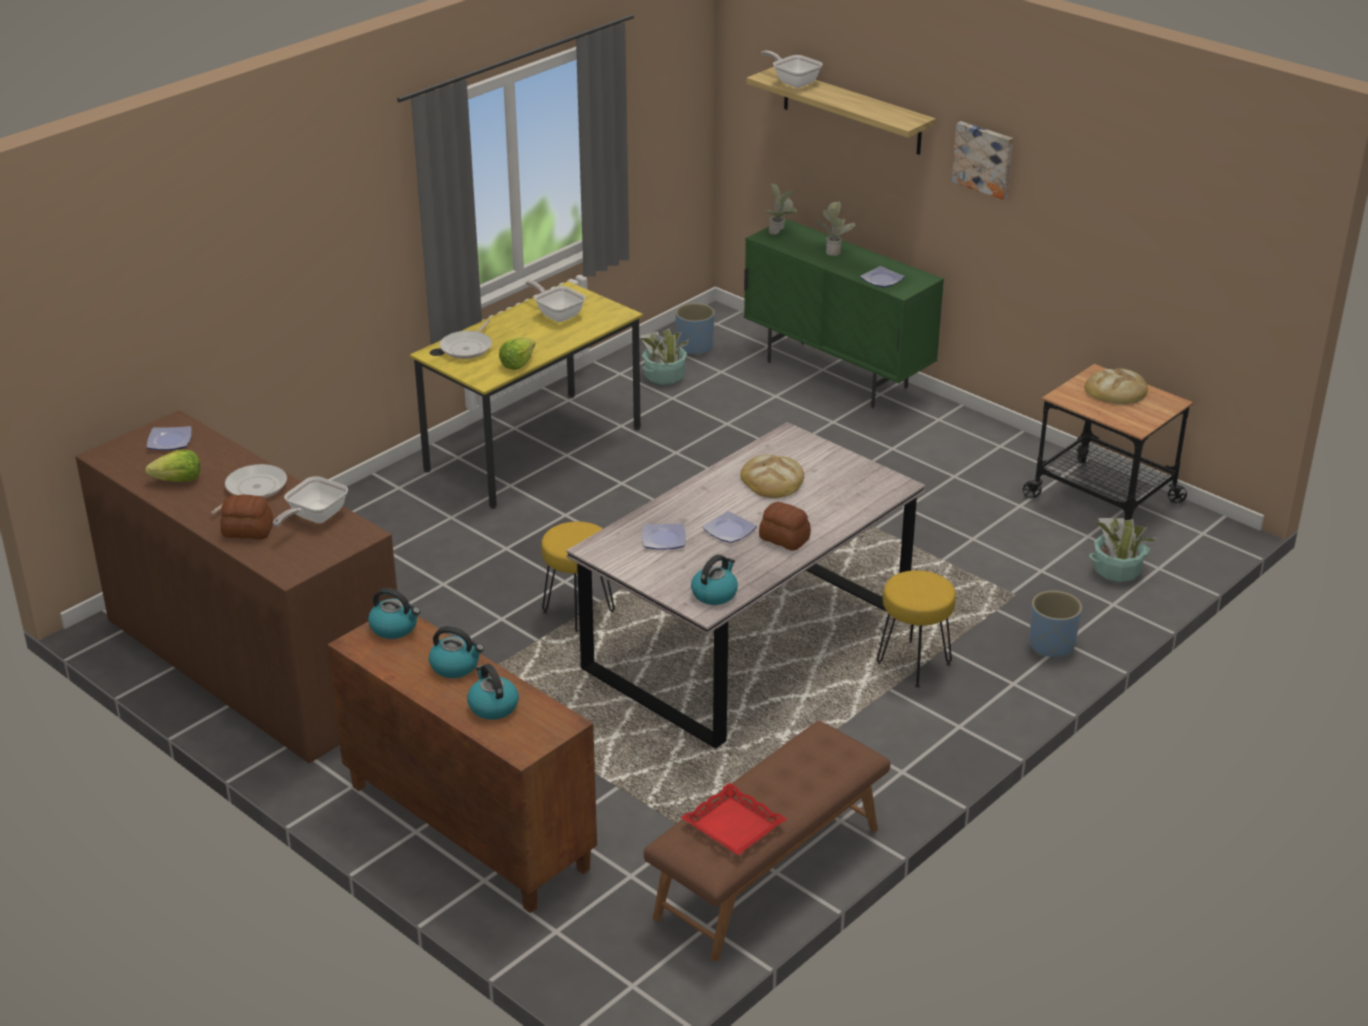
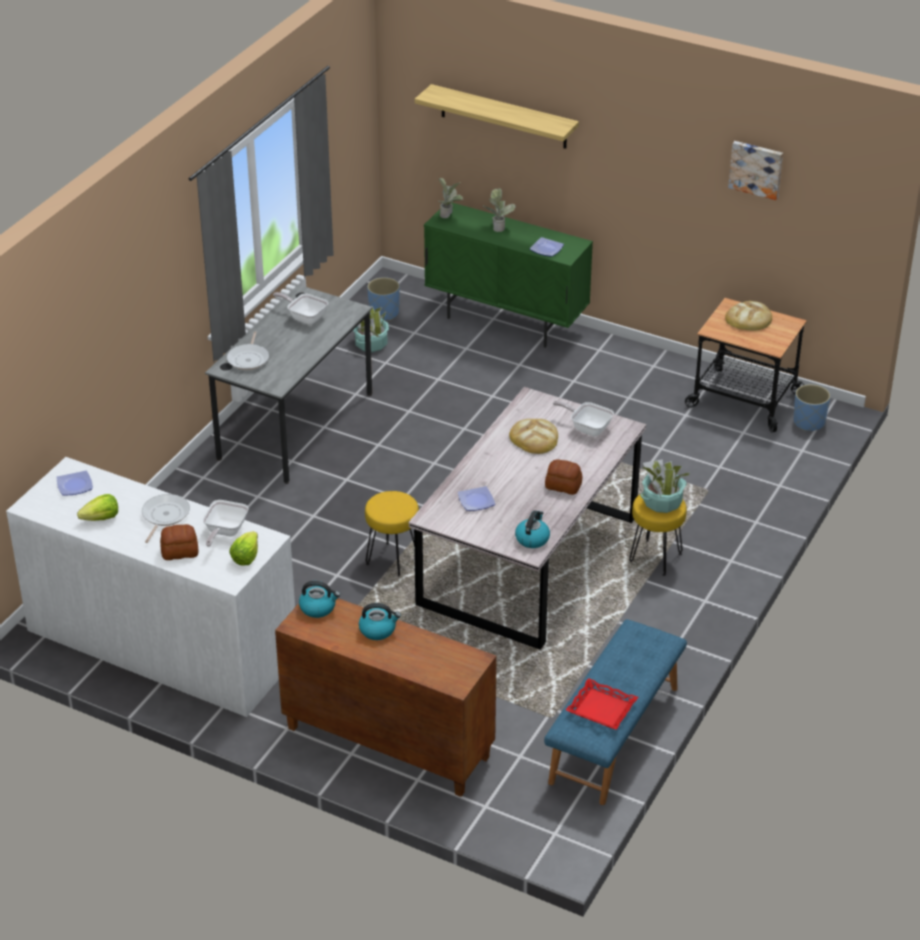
camera: 15 degrees left, 5 degrees up
brown dresser [75,410,397,763] -> white dresser [6,457,295,717]
yellow desk [410,281,643,509] -> grey desk [205,285,373,484]
kettle [467,664,519,720] -> none
lettuce [499,337,535,370] -> lettuce moved to [229,531,258,565]
brown bench [644,721,890,961] -> blue bench [544,619,687,805]
plate [702,511,757,543] -> none
frying pan [761,51,823,88] -> frying pan moved to [553,401,614,436]
picture [952,121,1013,200] -> picture moved to [728,141,783,200]
blue planter [1029,591,1082,657] -> blue planter moved to [794,384,830,431]
potted plant [1089,515,1157,583] -> potted plant moved to [640,459,691,513]

